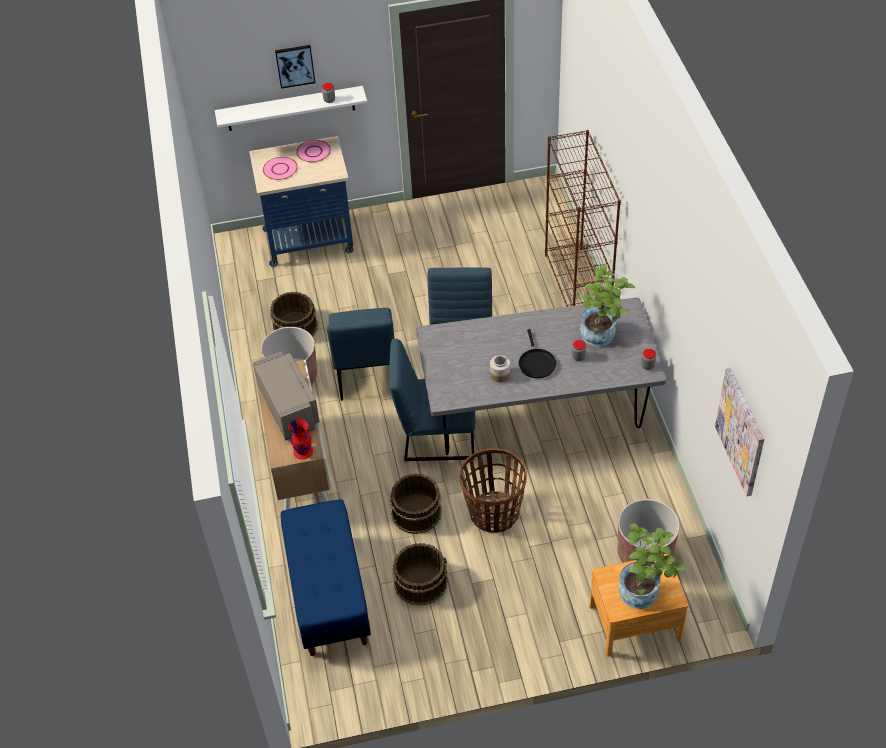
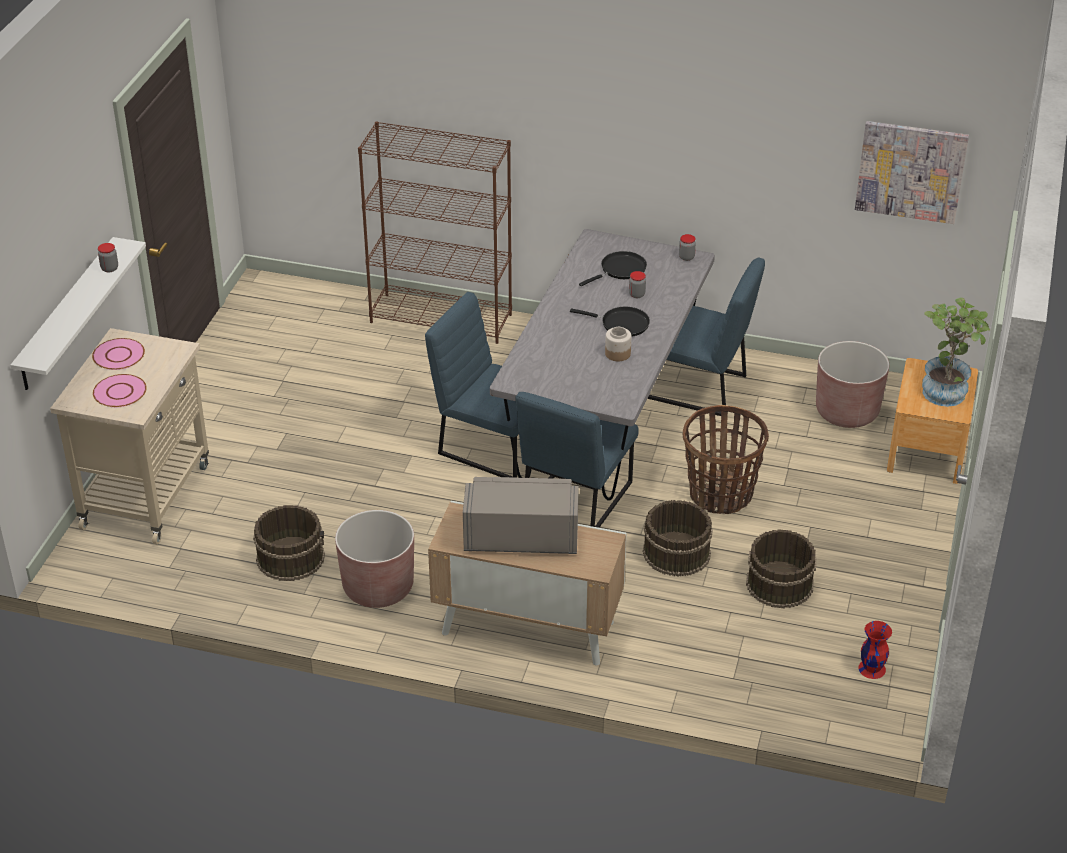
camera: 65 degrees left, 10 degrees down
blue cart [249,136,354,267] -> beige cart [50,328,210,545]
picture [275,45,315,89] -> none
blue bench [281,499,371,656] -> none
red vase [288,419,313,460] -> red vase moved to [858,621,892,679]
blue chair [327,308,394,401] -> blue chair moved to [647,257,765,416]
potted plant [579,264,635,347] -> black frying pan [579,251,647,286]

